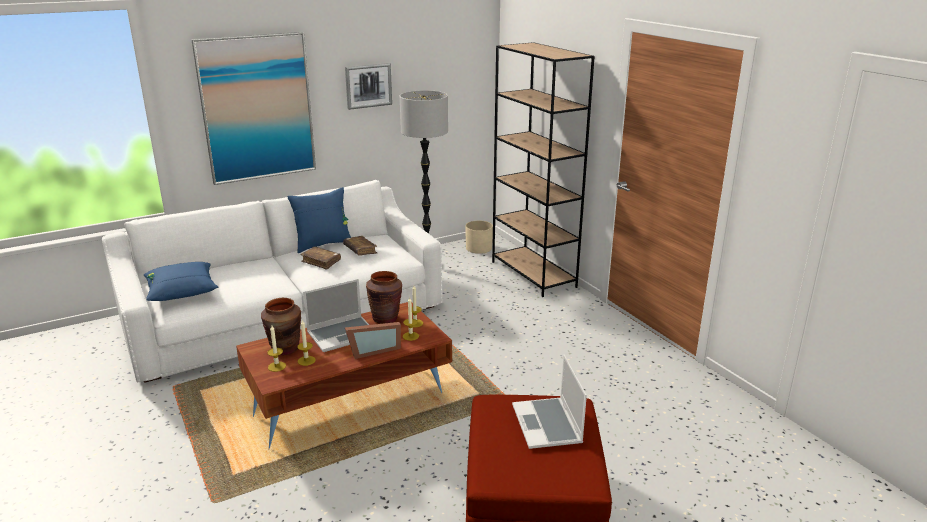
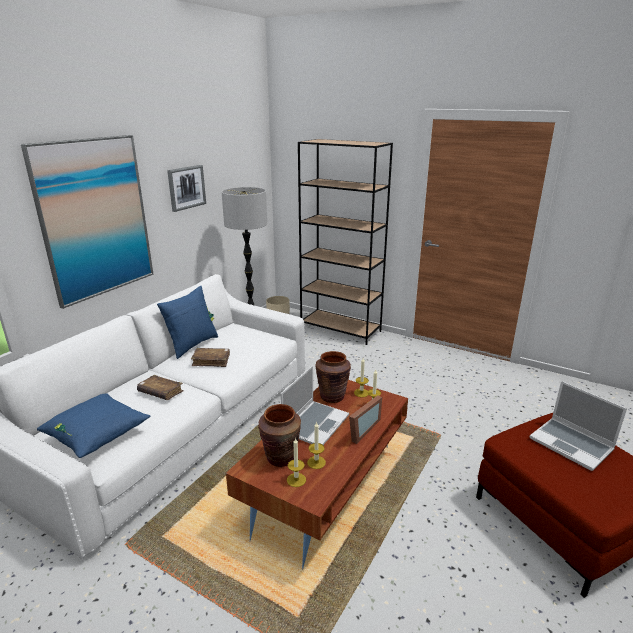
camera: 30 degrees left, 0 degrees up
brown book [343,236,377,256] -> brown book moved to [137,375,184,400]

